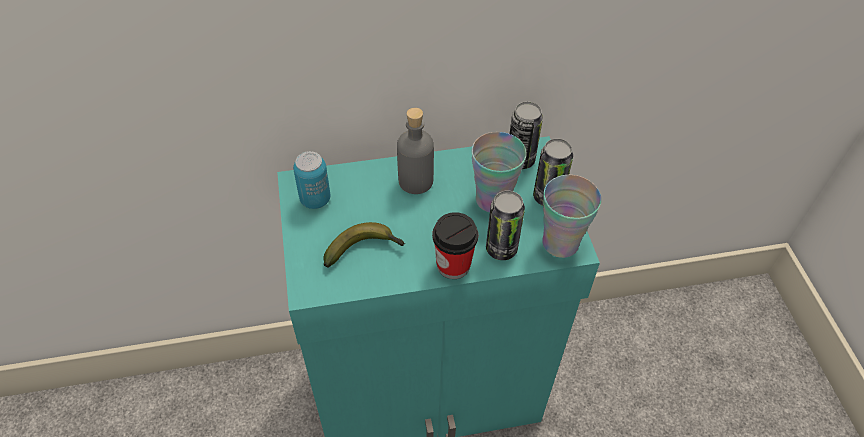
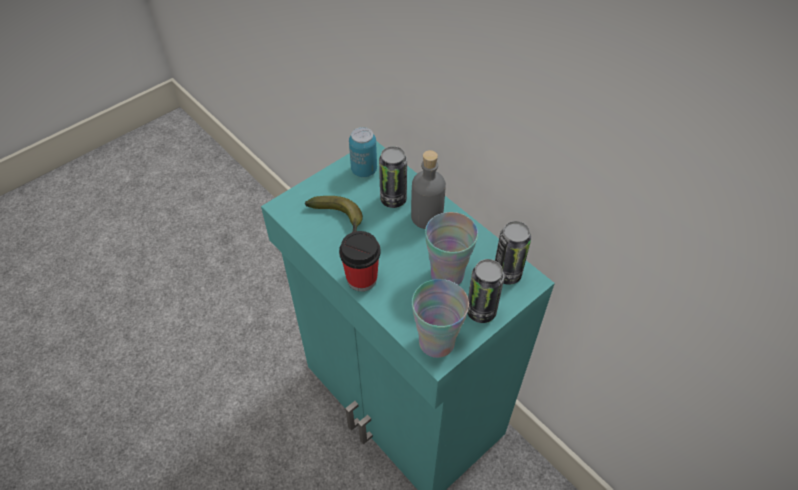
camera: 60 degrees right, 0 degrees up
can [486,190,525,260] -> can moved to [379,146,407,208]

